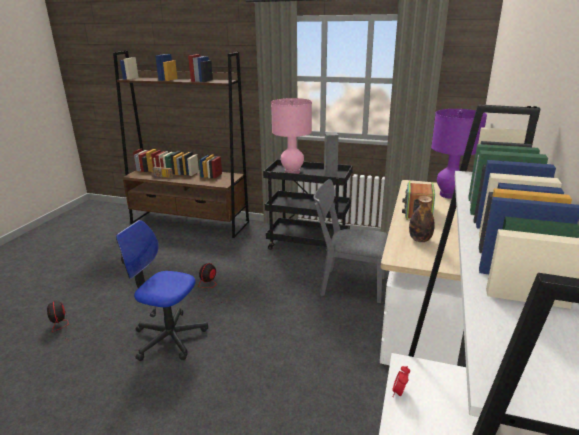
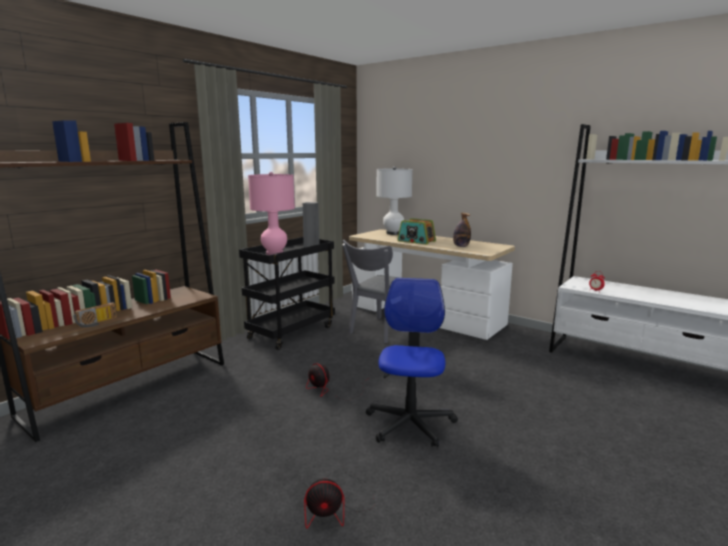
camera: 70 degrees left, 10 degrees down
office chair [116,220,208,361] -> office chair turned 150 degrees clockwise [366,278,458,447]
purple table lamp [431,109,487,199] -> white table lamp [376,166,413,235]

